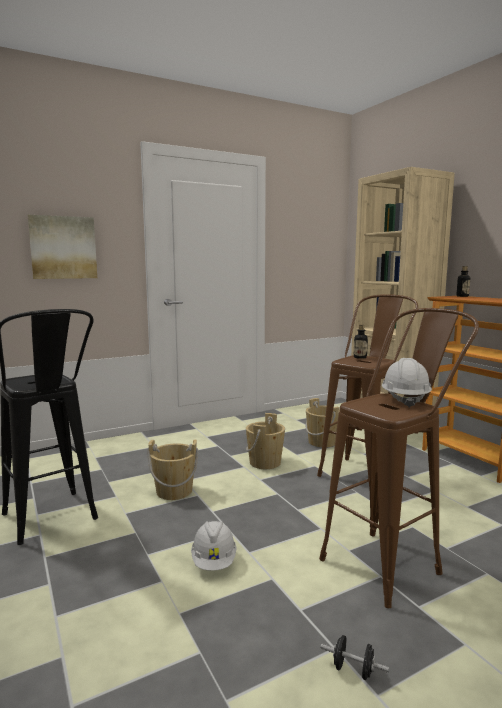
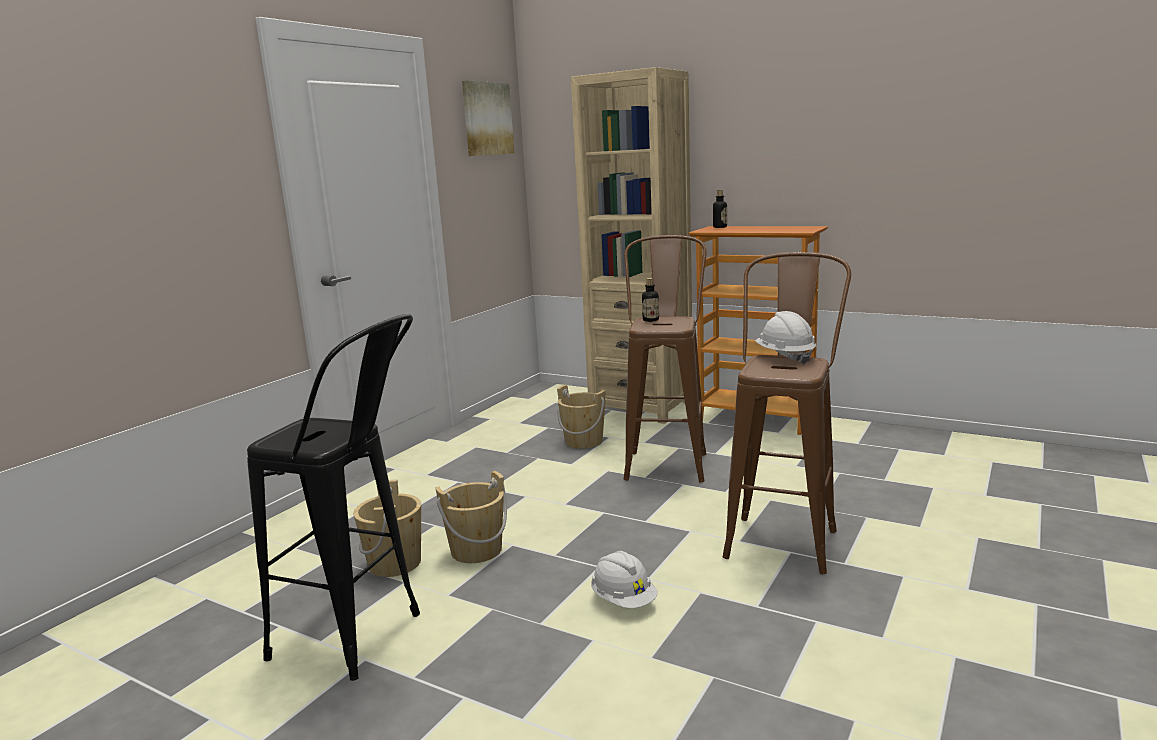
camera: 30 degrees left, 5 degrees up
picture [28,215,97,279] -> picture moved to [462,80,514,156]
beige bucket [246,413,285,469] -> beige bucket moved to [353,479,421,577]
black dumbbell [321,635,389,680] -> none

